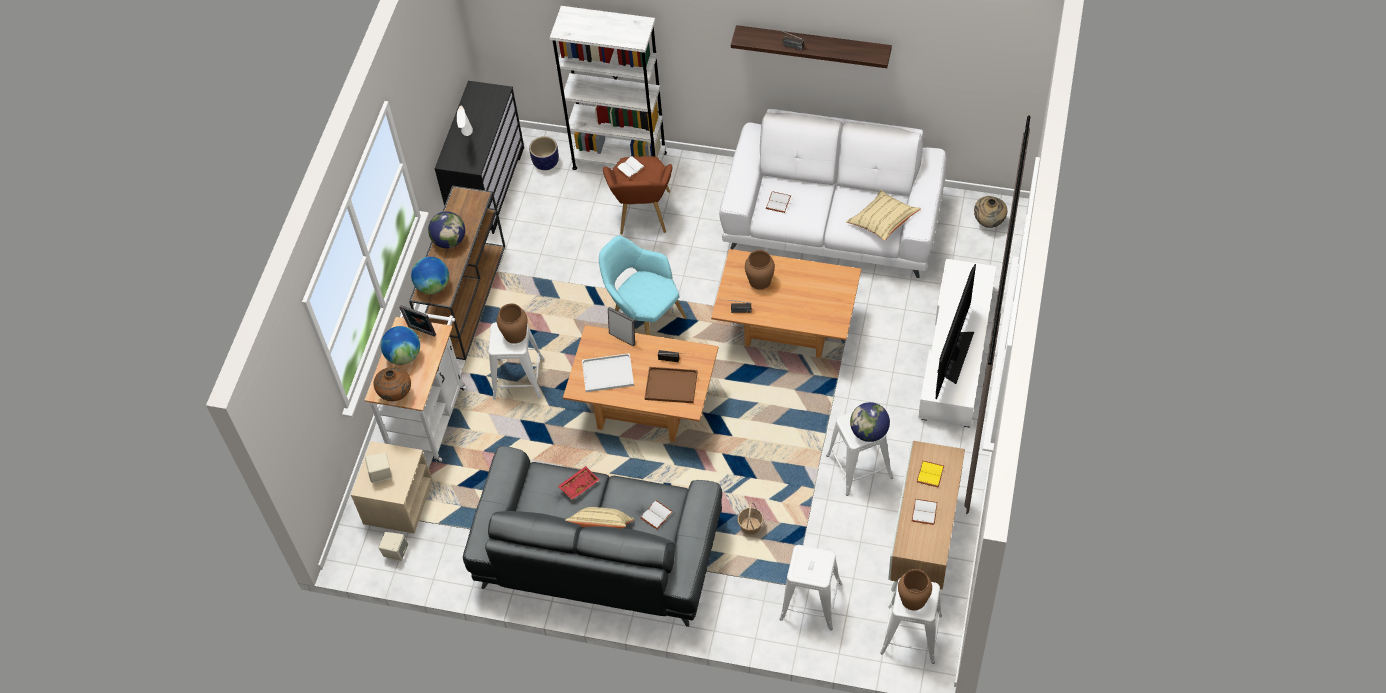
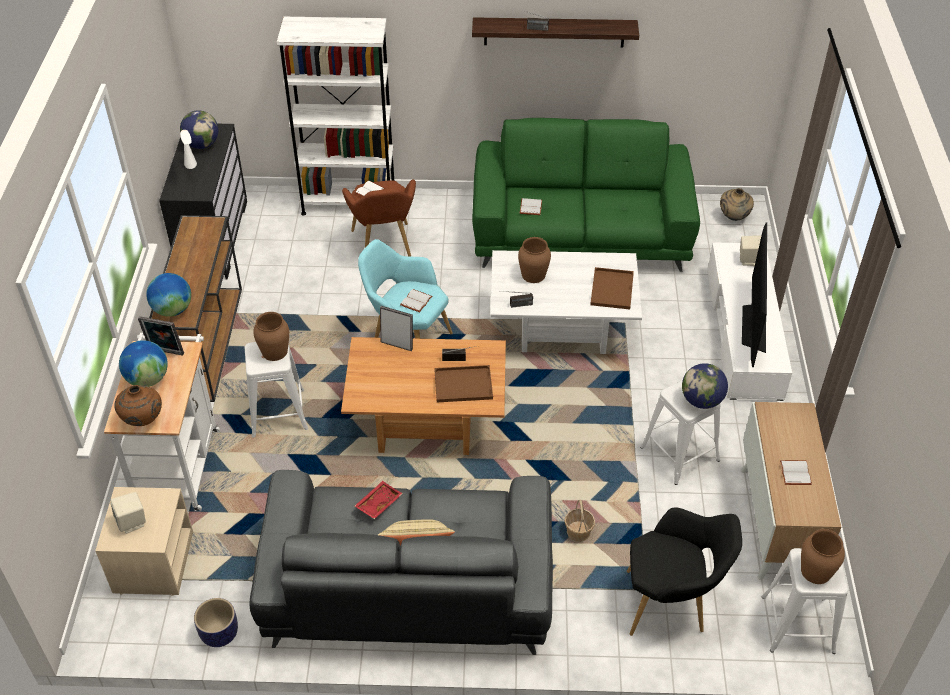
camera: 15 degrees left, 10 degrees down
beige speaker [378,532,408,562] -> beige speaker moved to [740,235,761,266]
globe [428,211,465,248] -> globe moved to [180,110,218,149]
planter [529,136,559,170] -> planter moved to [194,598,238,647]
white tray [582,353,634,392] -> none
white book [640,500,673,530] -> white book moved to [400,289,432,312]
brown coffee table [711,249,861,358] -> white coffee table [490,250,642,354]
white sofa [719,109,947,278] -> green sofa [472,118,700,272]
white stool [780,545,842,630] -> black armchair [627,507,742,636]
beige pillow [846,190,921,240] -> none
yellow book [917,461,944,487] -> none
none -> brown tray [590,267,634,309]

